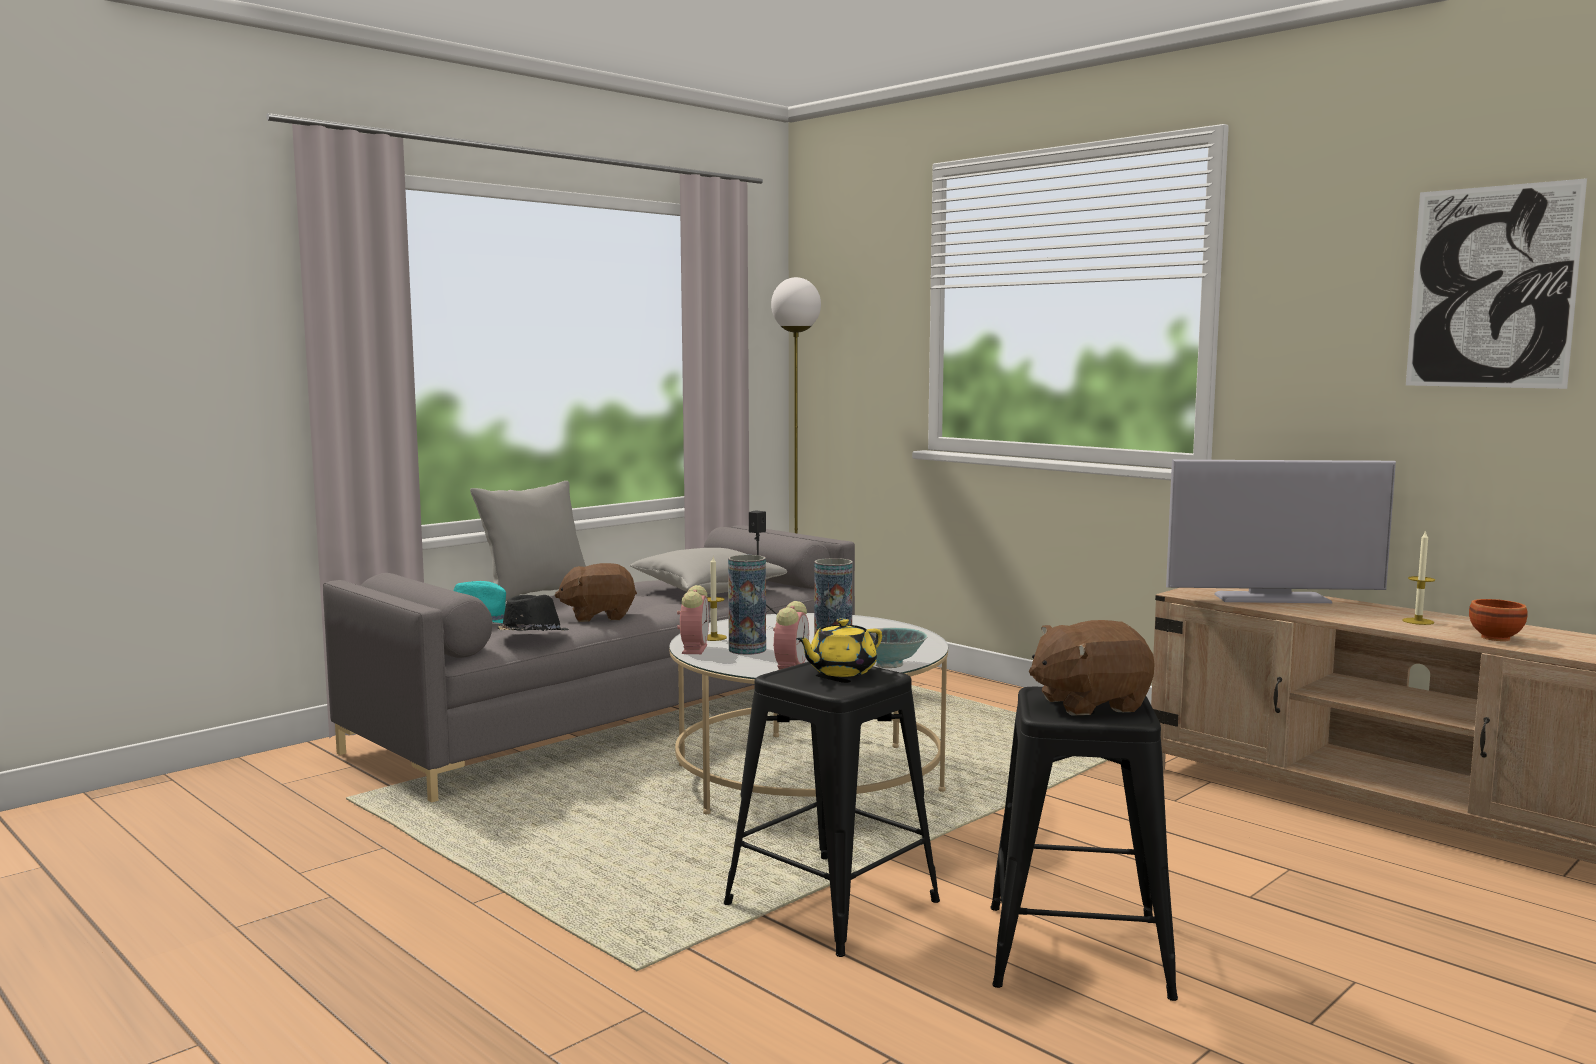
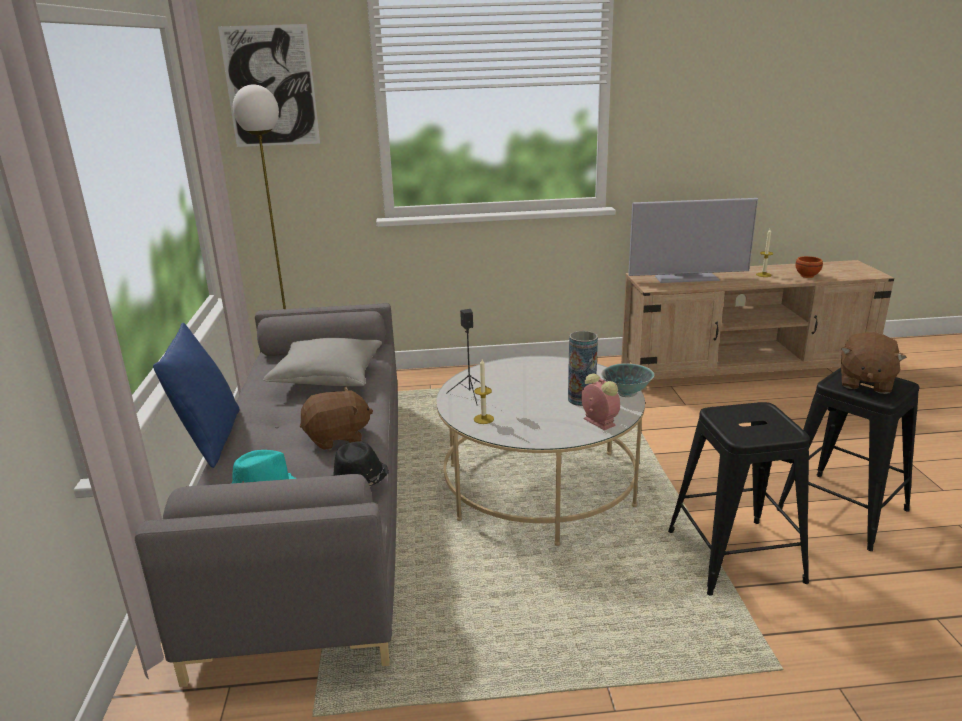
camera: 50 degrees left, 15 degrees up
grey pillow [470,481,586,601] -> blue pillow [153,323,240,468]
brown plush toy [555,563,637,622] -> brown plush toy turned 135 degrees counterclockwise [300,387,373,450]
alarm clock [677,585,709,654] -> none
vase [728,555,766,655] -> none
yellow teapot [796,618,882,677] -> none
television [1166,460,1396,603] -> television turned 45 degrees clockwise [628,198,758,283]
picture [1406,178,1587,389] -> picture moved to [218,24,320,147]

